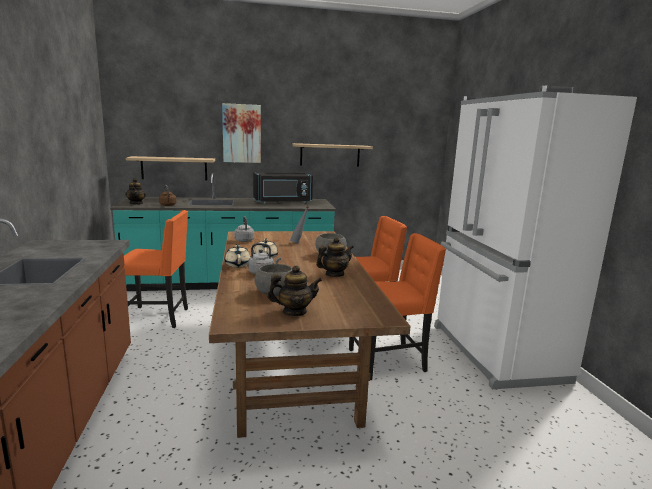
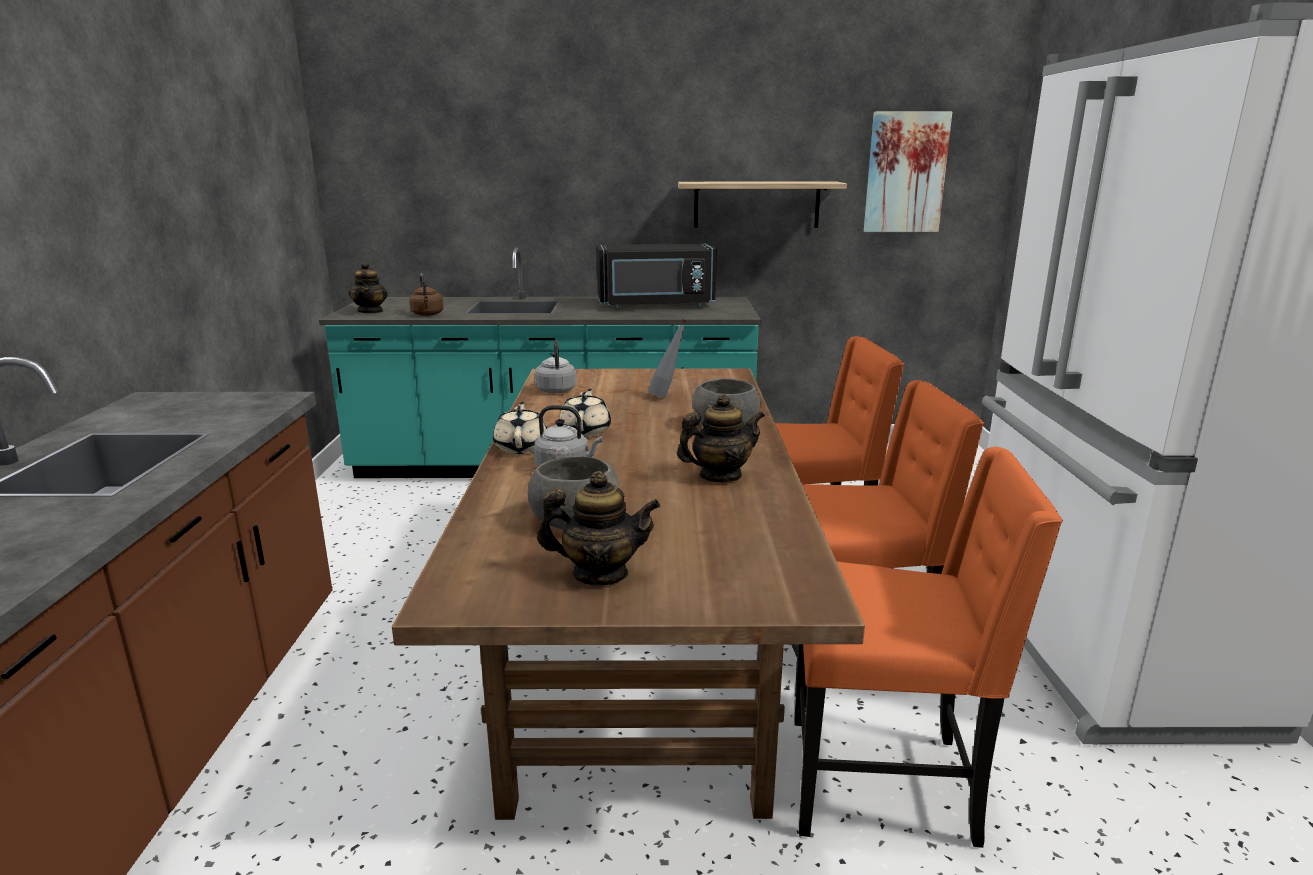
camera: 10 degrees right, 5 degrees up
orange chair [123,210,188,328] -> orange chair moved to [794,447,1063,848]
shelf [126,156,215,180] -> none
picture [222,103,261,163] -> picture moved to [864,112,952,232]

